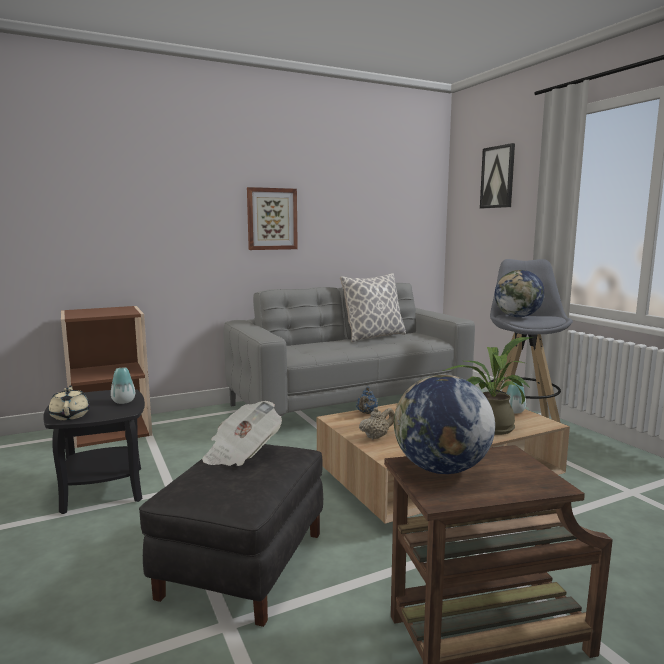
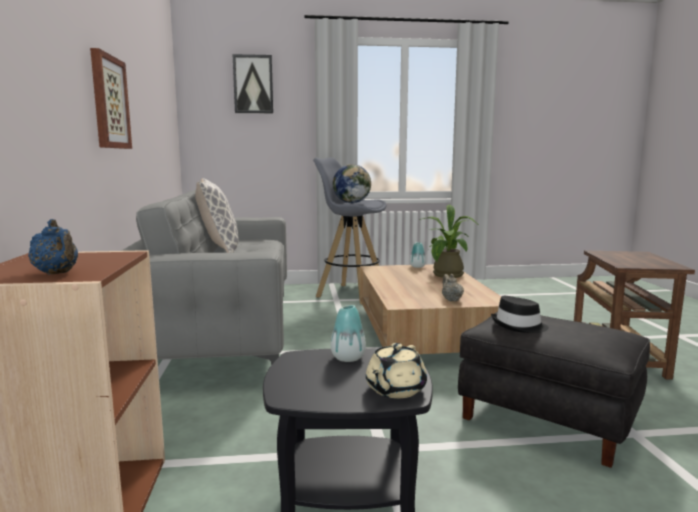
camera: 70 degrees left, 0 degrees up
beige teapot [48,386,90,420] -> beige teapot turned 60 degrees counterclockwise [366,343,427,398]
newspaper [202,401,282,466] -> black hat [491,296,549,333]
blue teapot [356,387,378,414] -> blue teapot moved to [28,219,78,275]
globe [394,375,495,474] -> none

